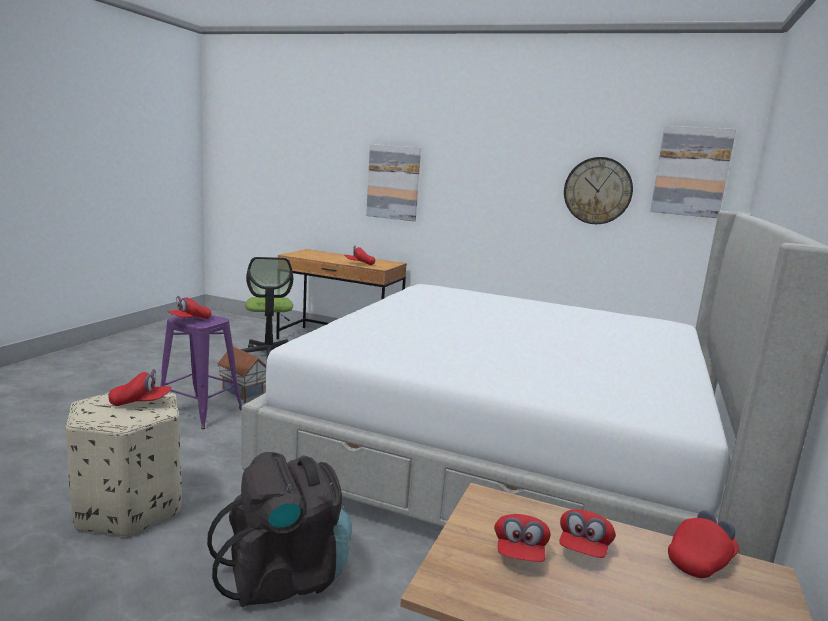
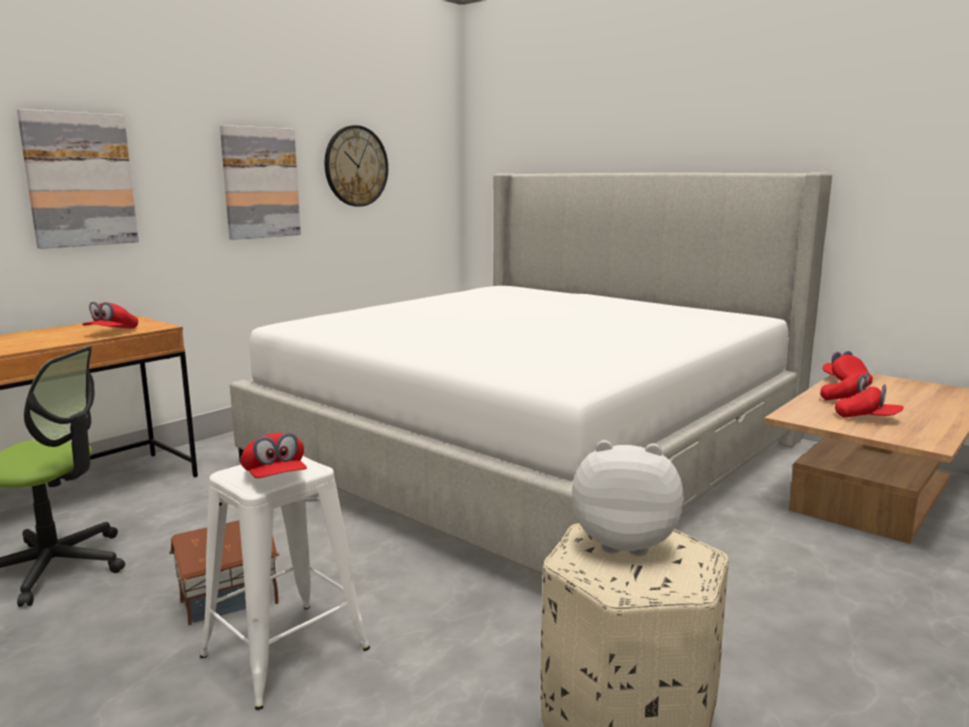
camera: 70 degrees left, 0 degrees up
red cap [109,369,172,406] -> plush toy [572,440,684,556]
purple stool [160,315,242,429] -> white stool [200,456,370,710]
black backpack [207,452,352,608] -> none
picture [650,126,736,218] -> picture moved to [220,125,301,240]

